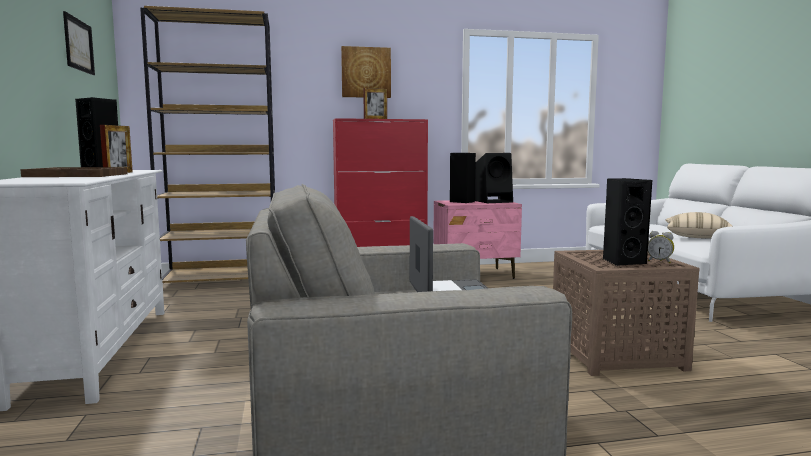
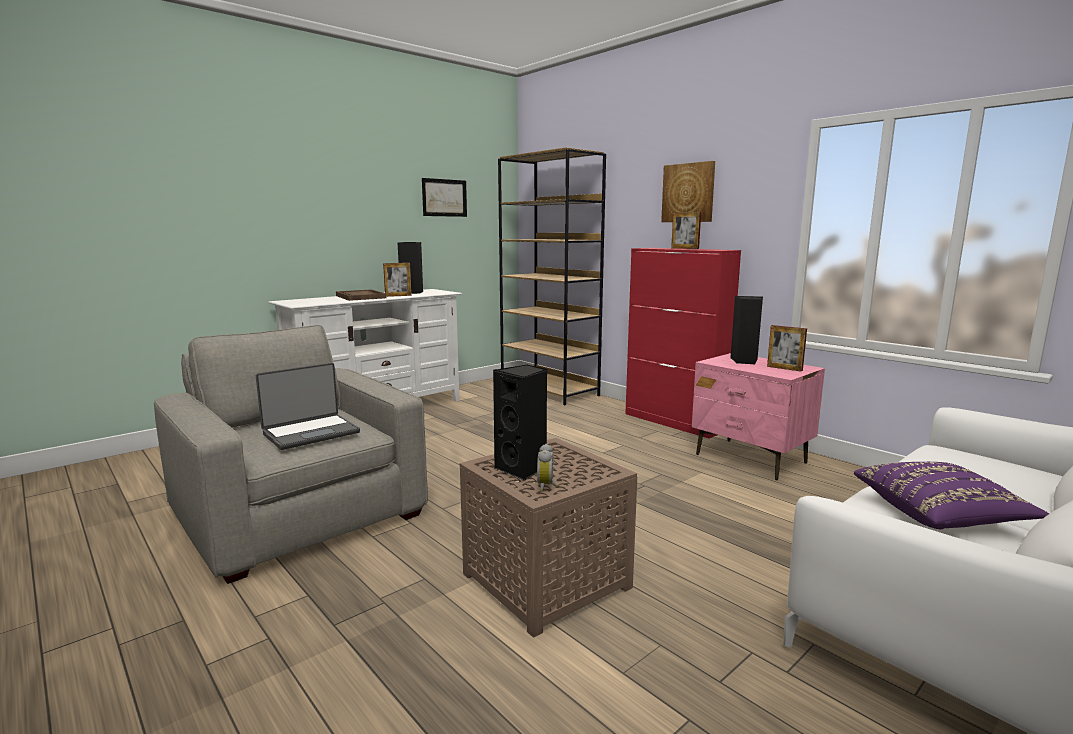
camera: 60 degrees right, 5 degrees up
black speaker [475,153,513,203] -> picture frame [767,325,807,372]
beige pillow [665,212,732,239] -> purple pillow [854,462,1049,530]

